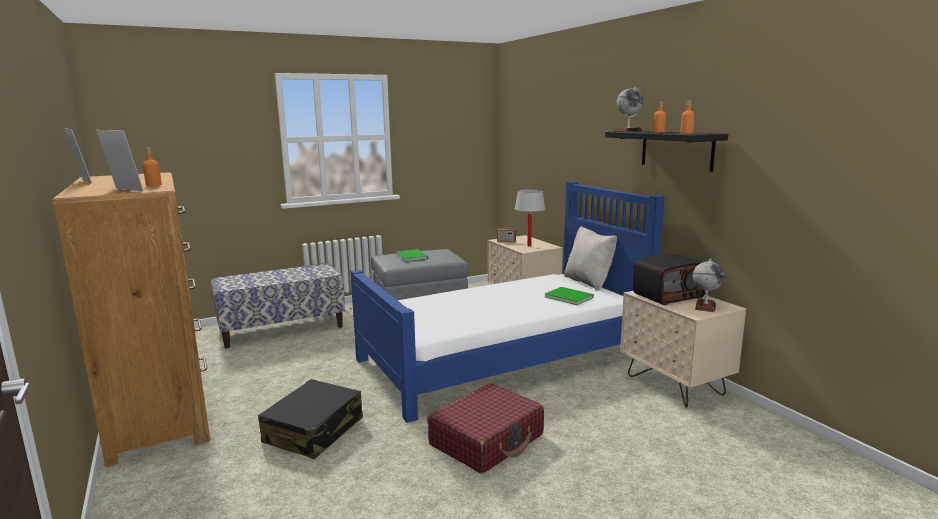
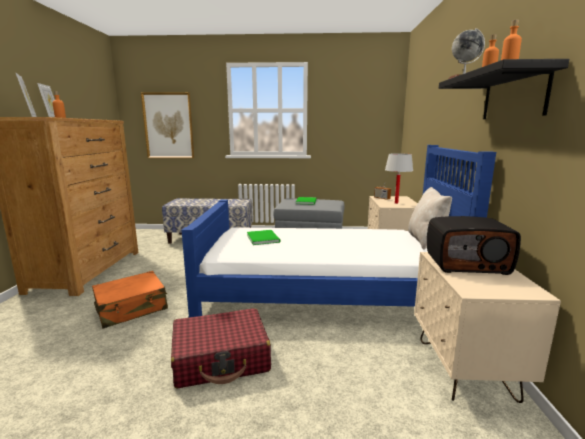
camera: 30 degrees right, 0 degrees up
black suitcase [258,379,363,459] -> orange suitcase [92,271,168,329]
green book [545,287,594,305] -> green book moved to [247,230,281,245]
globe [693,259,724,312] -> none
none -> picture [141,92,194,158]

